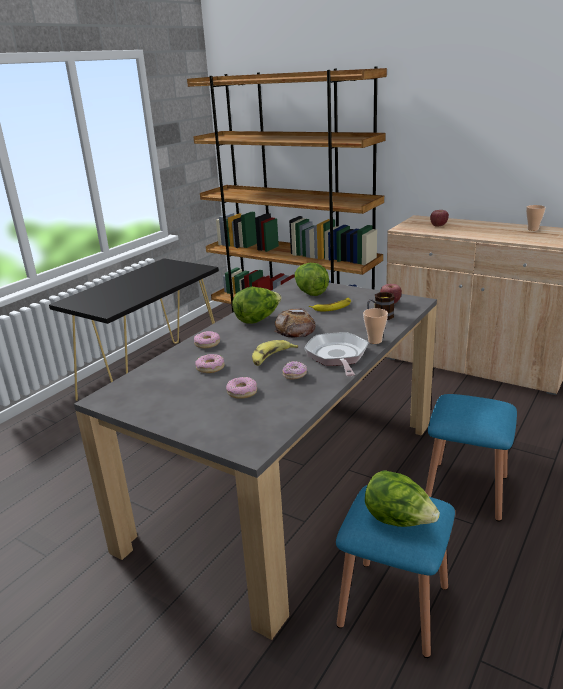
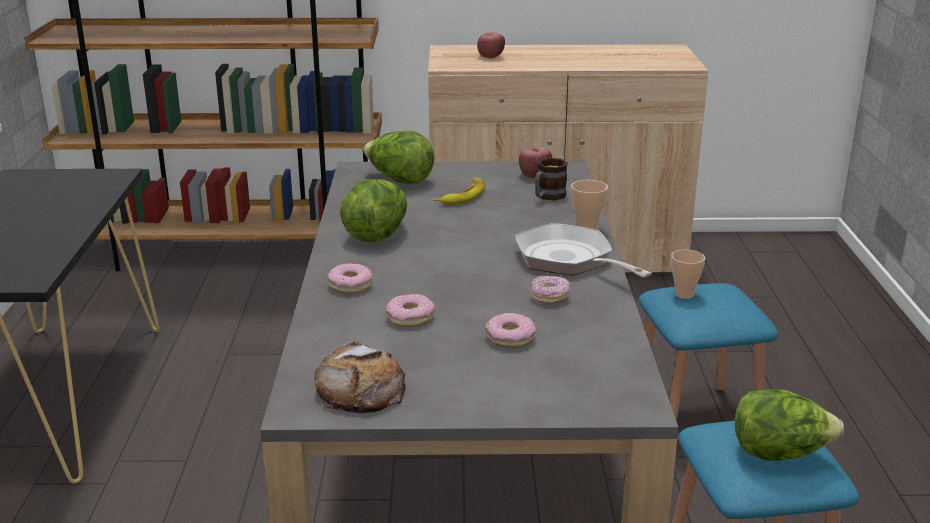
camera: 35 degrees left, 0 degrees up
banana [252,340,298,366] -> none
bread [274,308,316,337] -> bread moved to [314,341,405,414]
cup [526,205,546,231] -> cup moved to [671,250,705,299]

